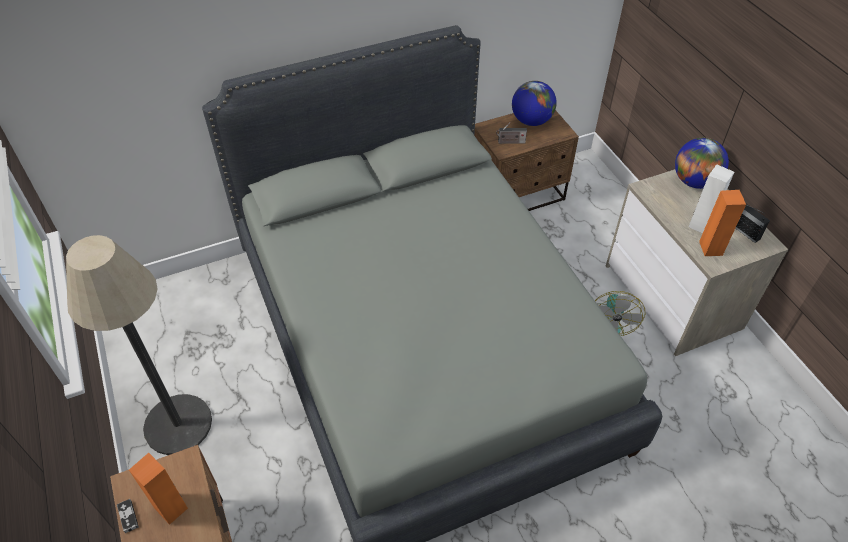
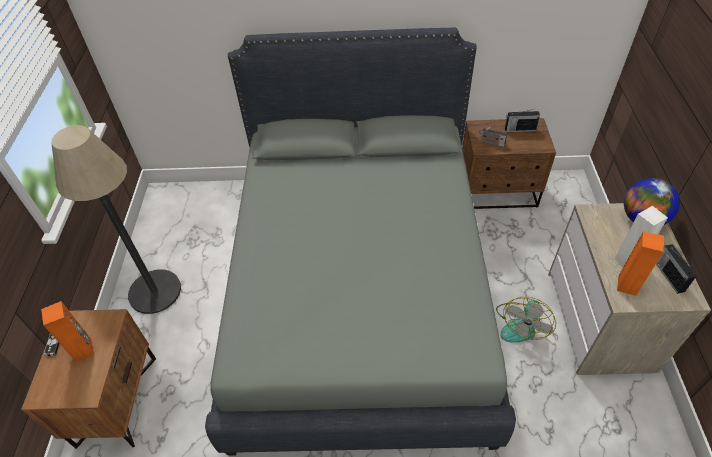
camera: 25 degrees right, 0 degrees up
globe [512,81,557,126] -> radio [505,109,540,132]

